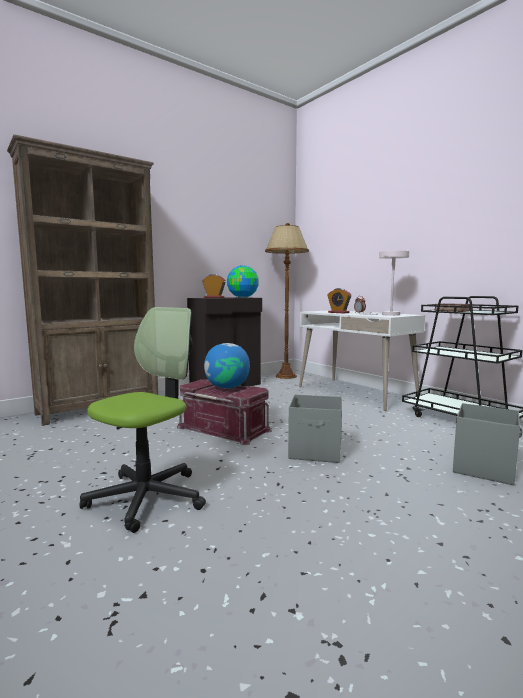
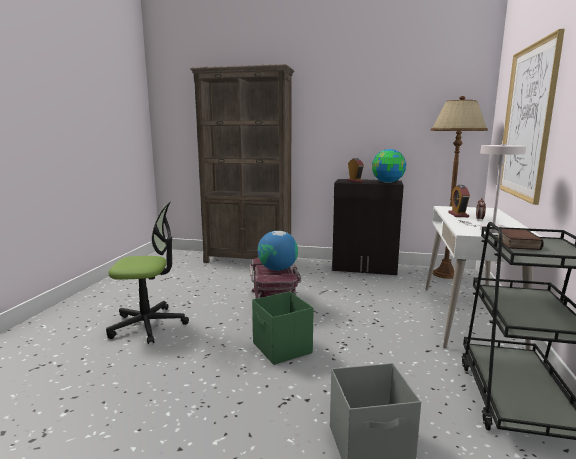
camera: 50 degrees right, 5 degrees up
grey storage box [288,394,342,463] -> green storage box [252,291,313,365]
none -> picture [500,29,565,205]

